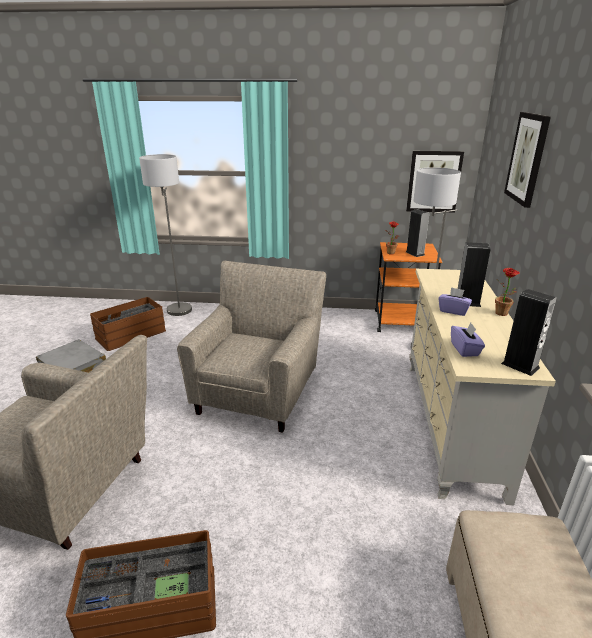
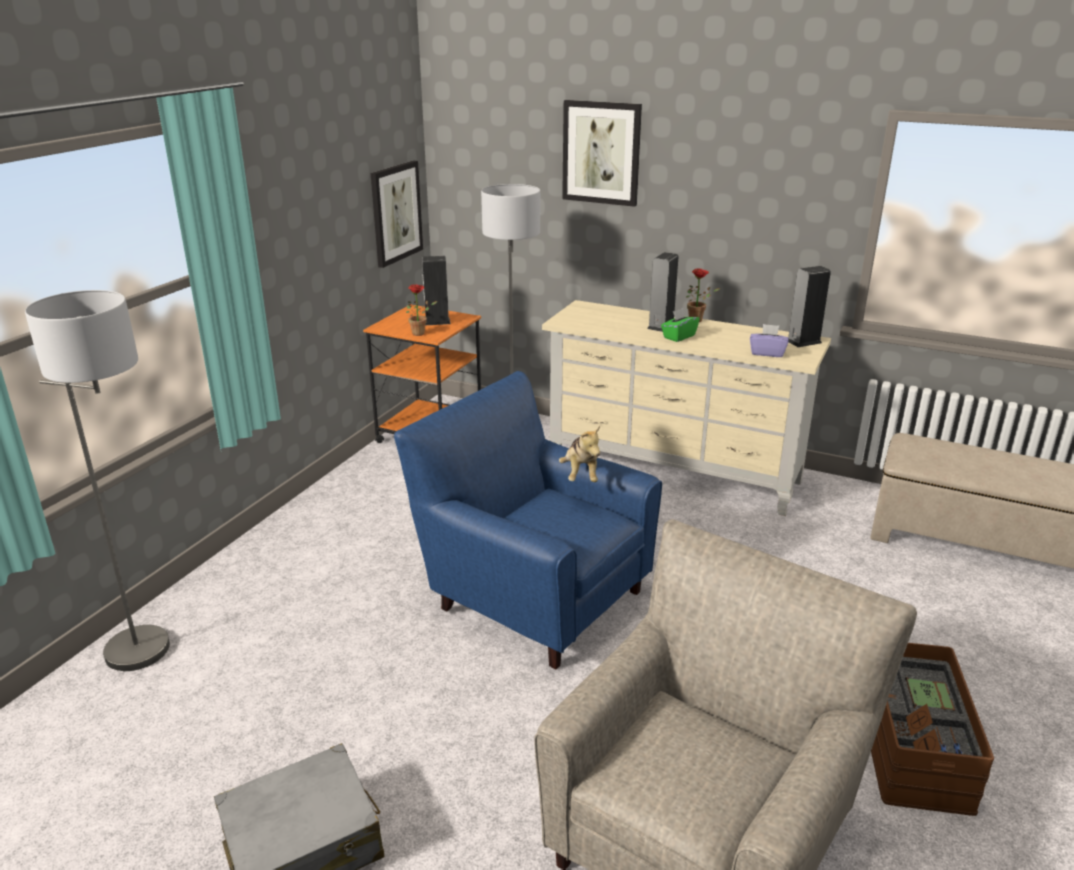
camera: 70 degrees left, 0 degrees up
brown storage box [90,297,166,351] -> none
beige armchair [177,261,326,433] -> blue armchair [394,371,662,669]
purple tissue box [438,287,472,316] -> green tissue box [661,308,700,342]
none -> plush toy [559,426,600,482]

